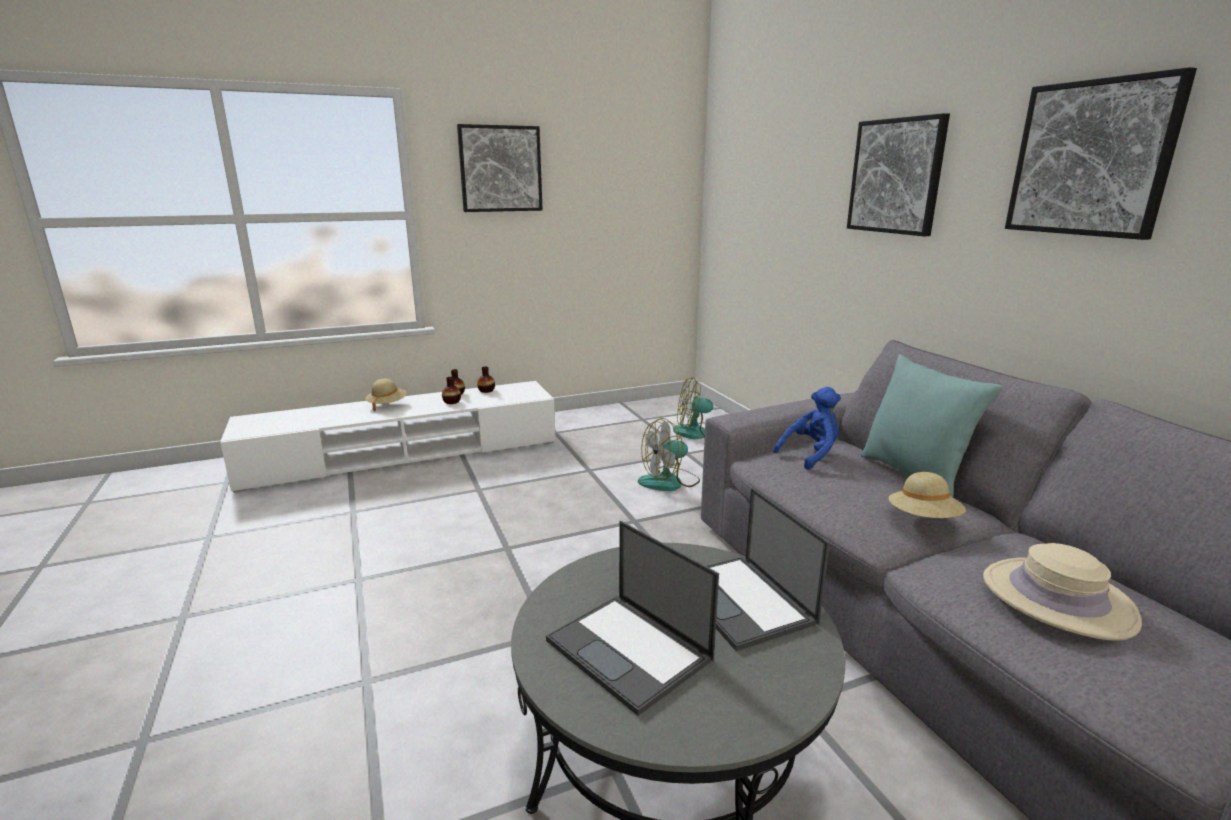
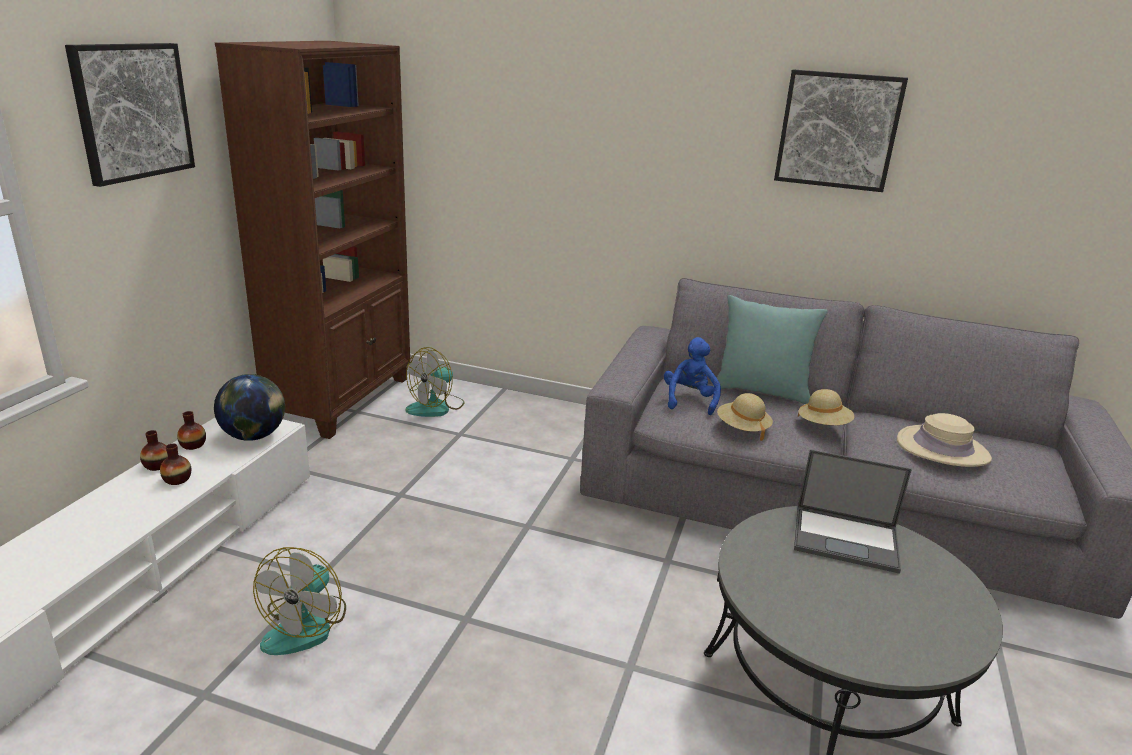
camera: 50 degrees left, 5 degrees up
beige hat [365,379,407,411] -> beige hat moved to [717,393,773,441]
laptop [546,521,719,716] -> none
fan [638,418,700,491] -> fan moved to [253,547,346,655]
picture [847,113,950,236] -> none
none -> globe [214,374,285,441]
none -> brown bookcase [215,41,410,439]

